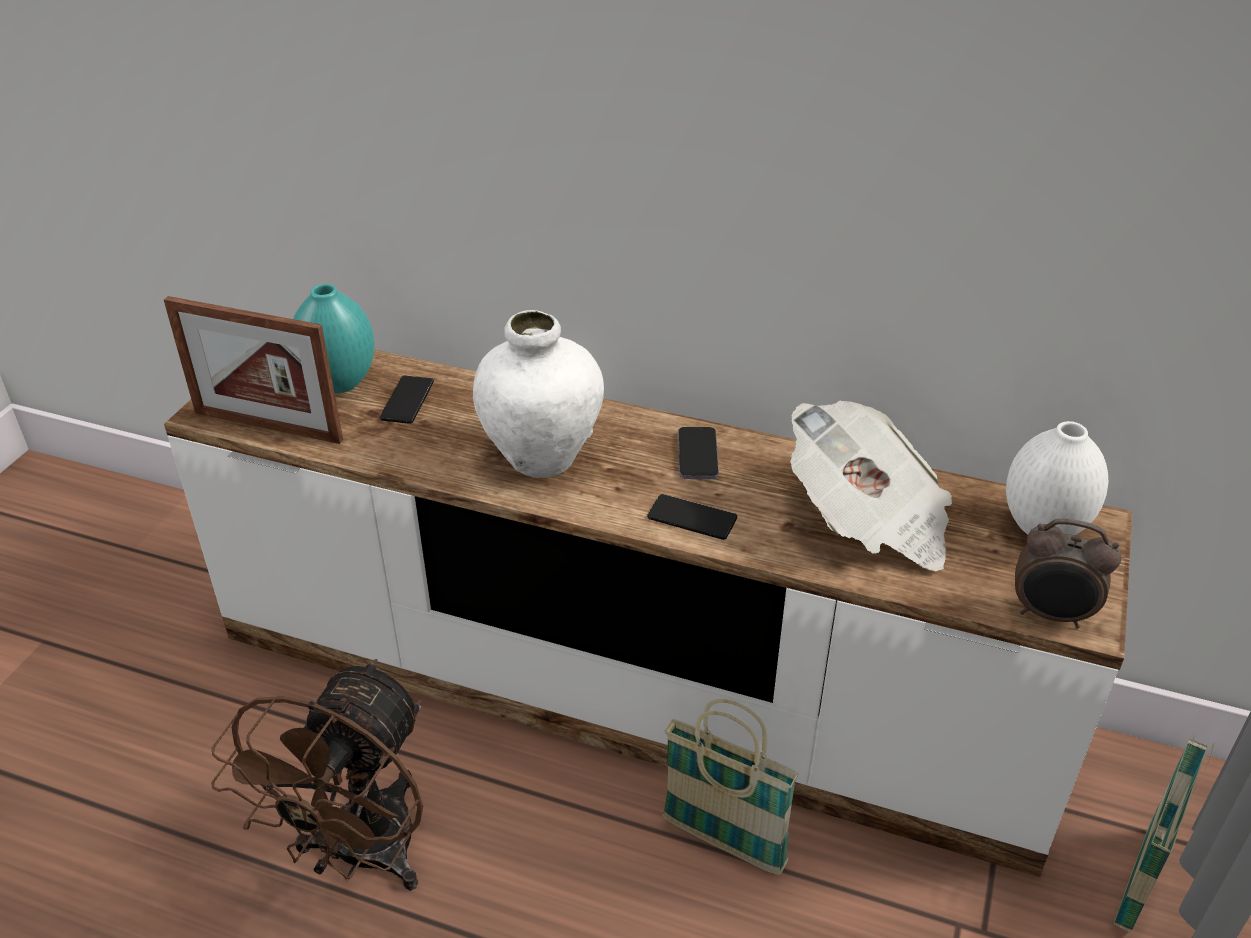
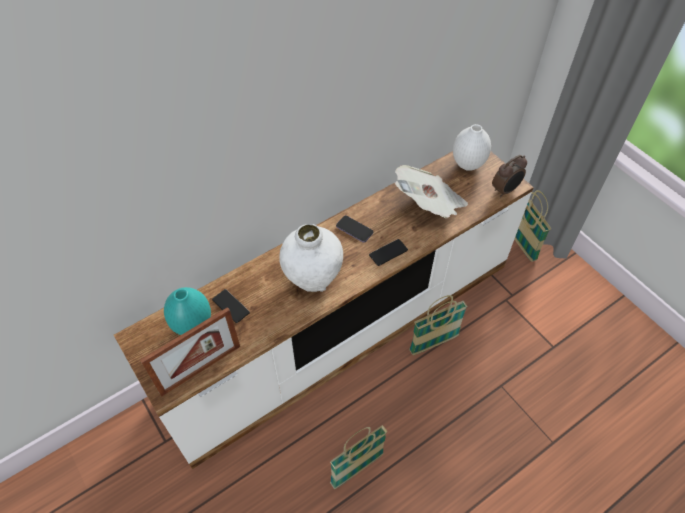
camera: 55 degrees left, 15 degrees up
brown fan [211,659,423,891] -> basket [330,425,388,489]

